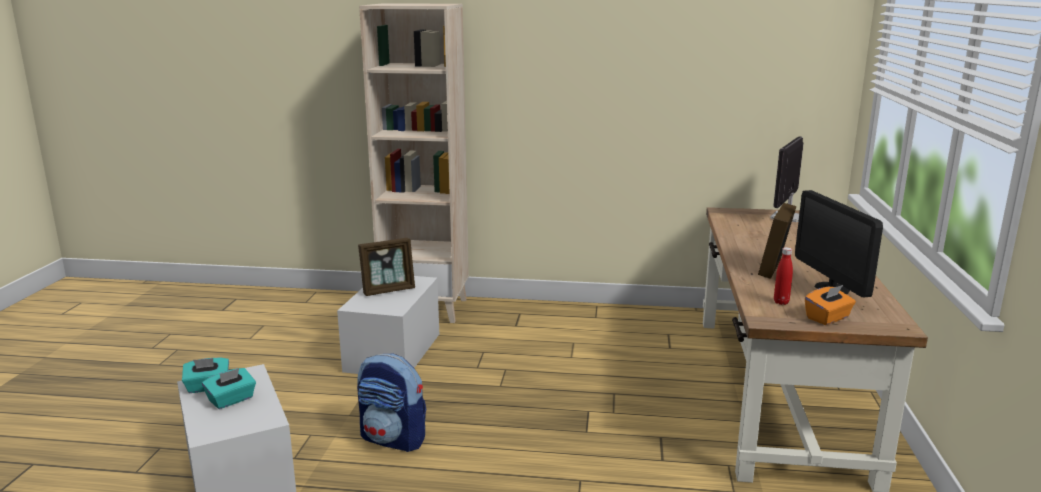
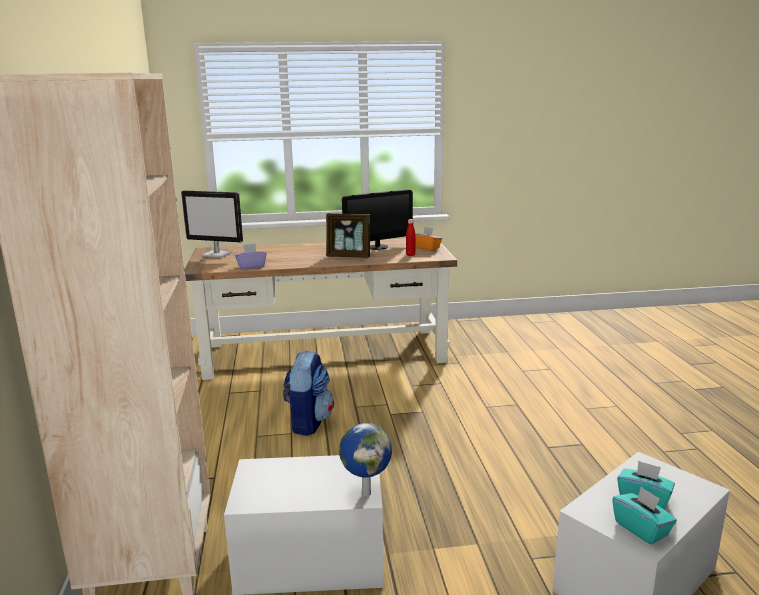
camera: 105 degrees left, 0 degrees up
backpack [357,354,426,452] -> backpack moved to [283,351,334,436]
picture frame [358,238,415,296] -> none
none -> purple tissue box [235,243,267,269]
none -> globe [339,423,392,496]

